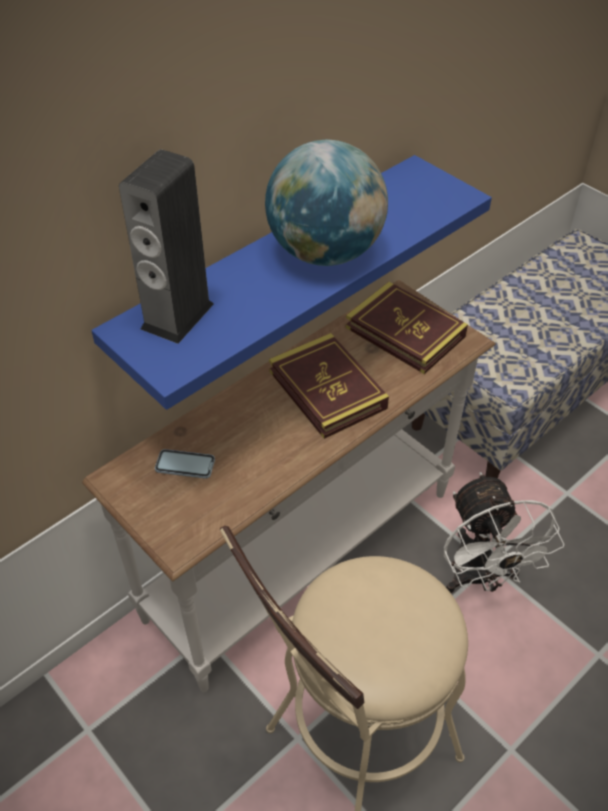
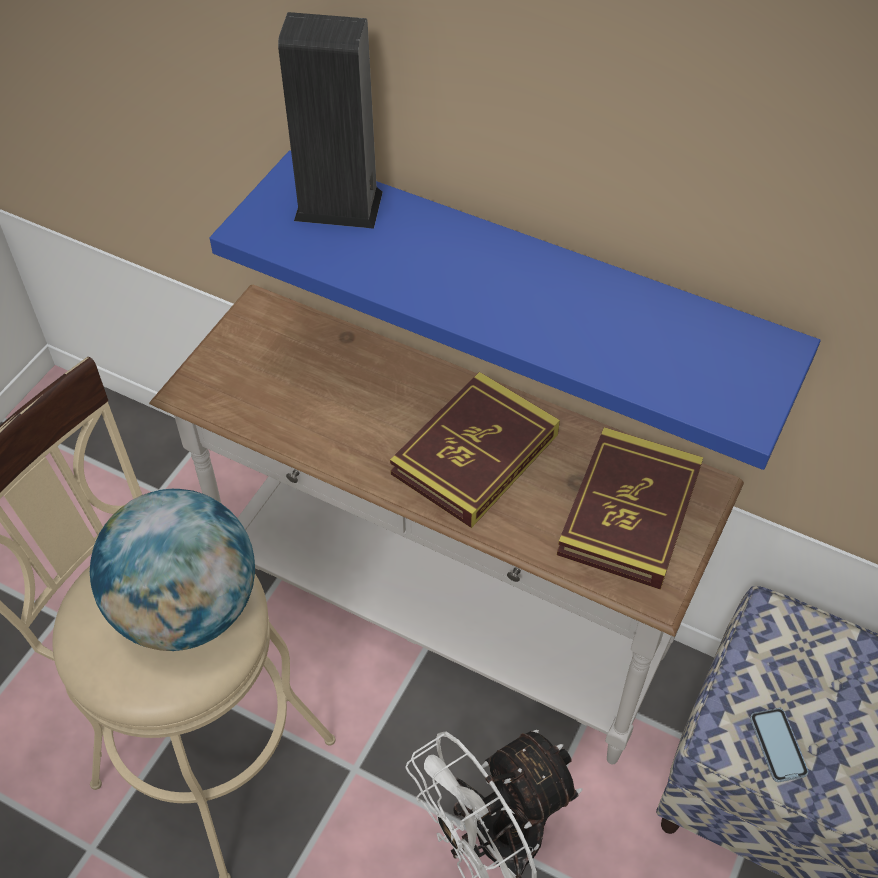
camera: 70 degrees right, 5 degrees up
phone [155,449,215,479] -> phone moved to [750,708,808,782]
globe [265,139,388,266] -> globe moved to [90,489,255,651]

